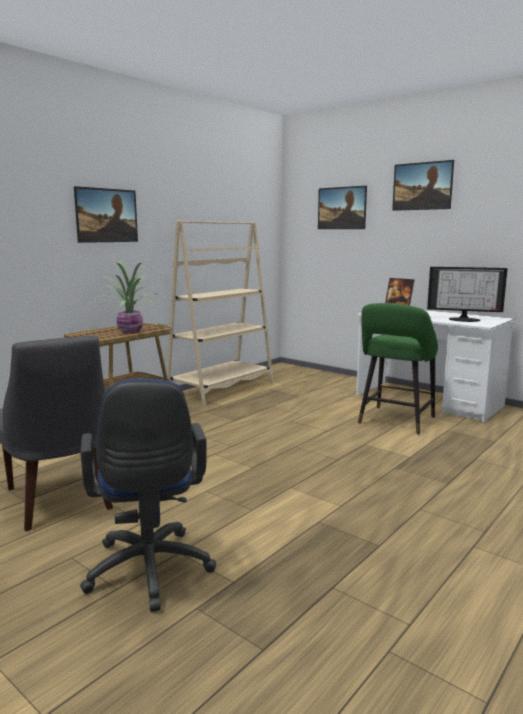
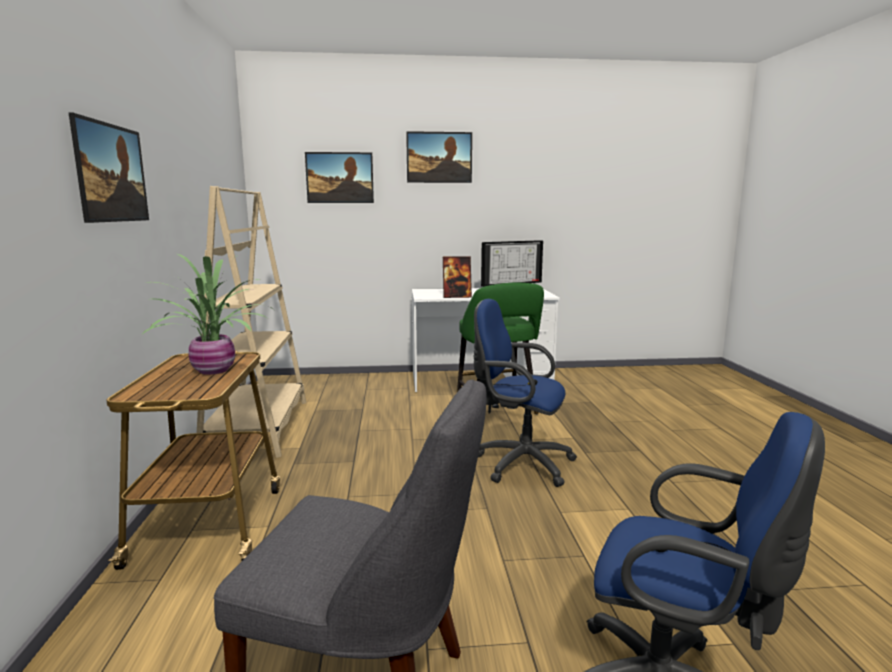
camera: 45 degrees left, 0 degrees up
none -> blue office chair [474,299,577,487]

